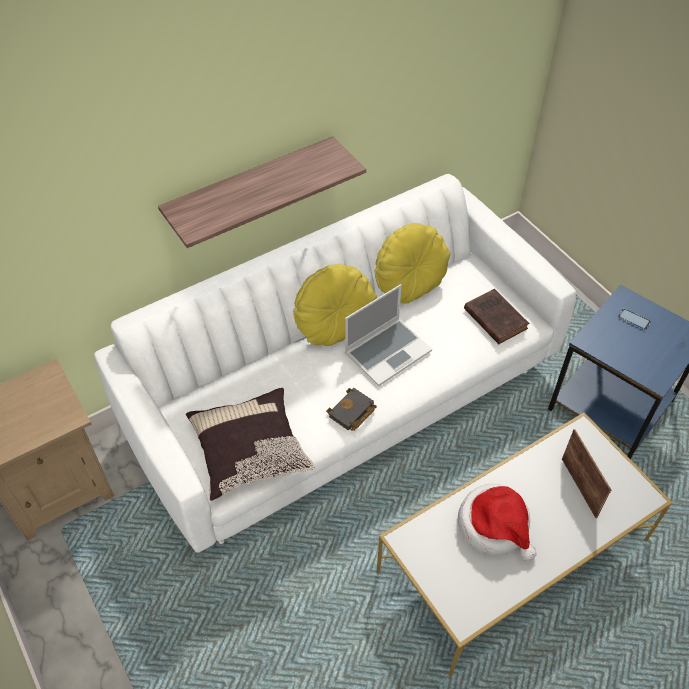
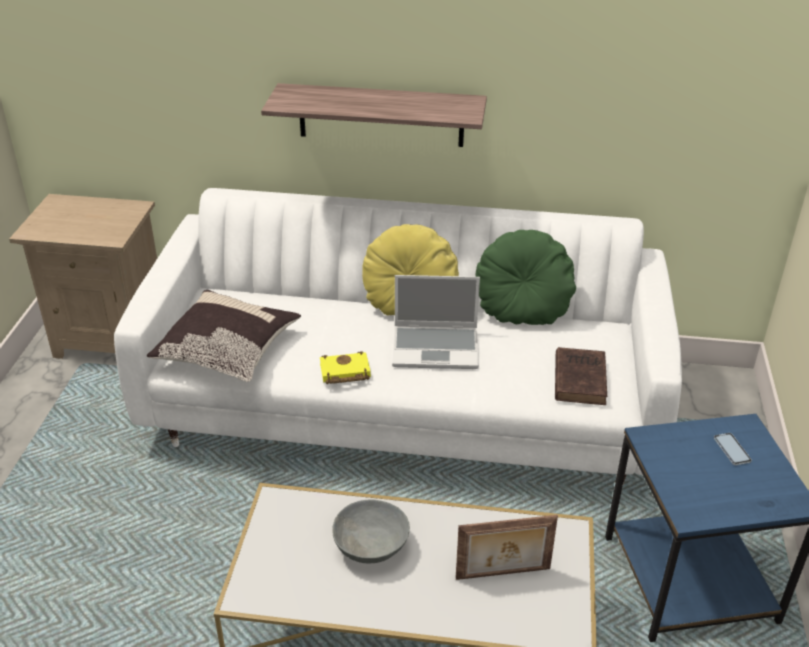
camera: 40 degrees right, 15 degrees down
black book [326,388,377,431] -> yellow book [320,351,371,384]
yellow pillow [375,223,450,304] -> green pillow [476,230,576,325]
hat [458,484,536,561] -> grey bowl [333,499,410,563]
picture frame [562,429,611,518] -> picture frame turned 60 degrees clockwise [456,515,558,580]

